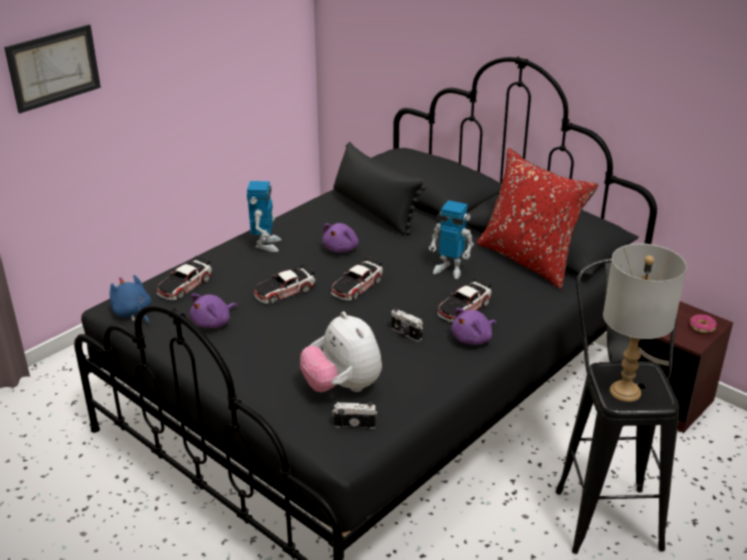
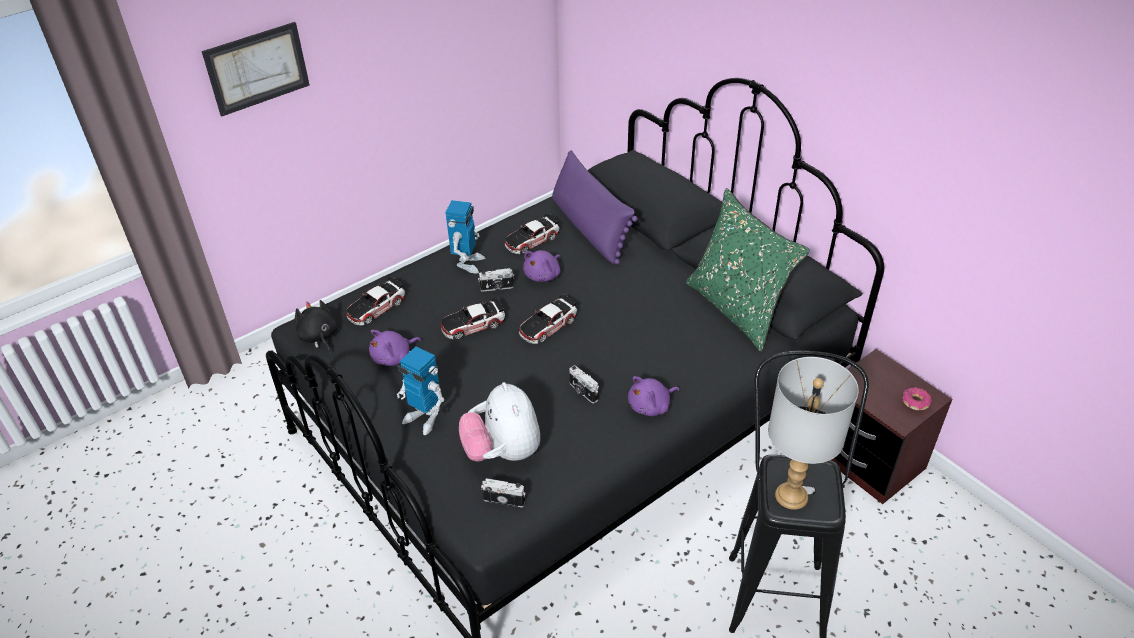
camera: 10 degrees right, 10 degrees up
blue plush toy [110,275,152,324] -> black plush toy [295,300,337,354]
black pillow [333,142,426,235] -> purple pillow [552,150,638,265]
toy robot [429,200,474,279] -> toy robot moved to [397,346,444,435]
toy car [437,277,492,323] -> toy car moved to [505,213,560,254]
red pillow [477,148,598,289] -> green pillow [686,188,810,352]
none -> camera [478,268,514,292]

